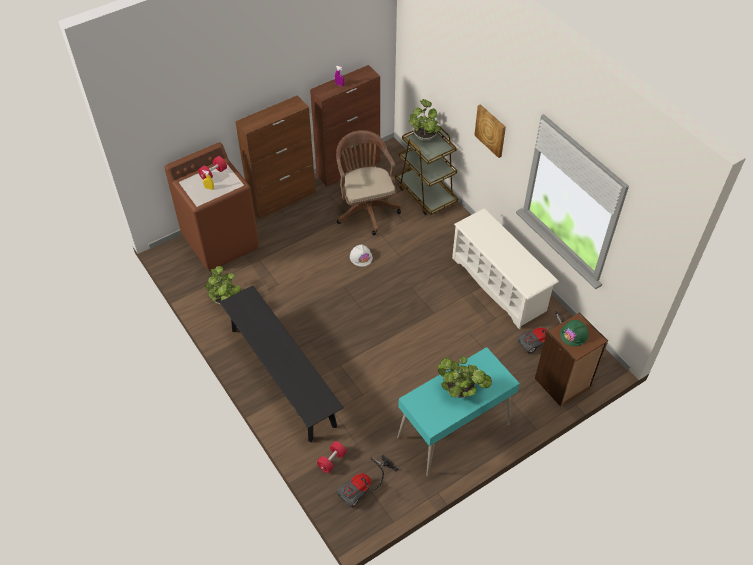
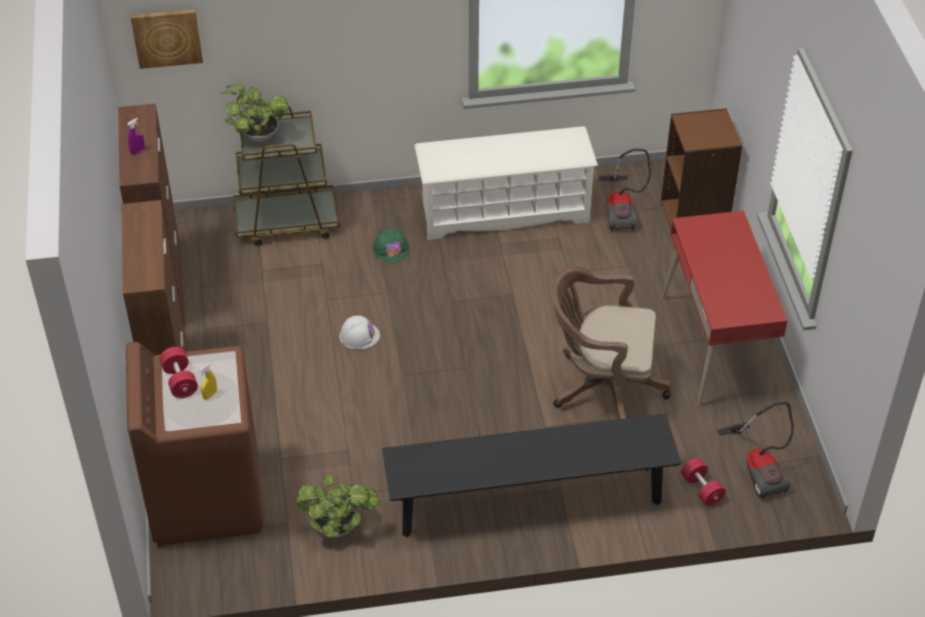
camera: 65 degrees left, 5 degrees down
brown office chair [336,130,401,235] -> brown office chair moved to [552,266,671,419]
turquoise desk [397,347,520,477] -> red desk [661,211,788,406]
potted plant [438,356,492,398] -> none
picture [474,104,506,158] -> picture moved to [131,9,203,69]
green hard hat [560,320,589,346] -> green hard hat moved to [373,228,409,263]

